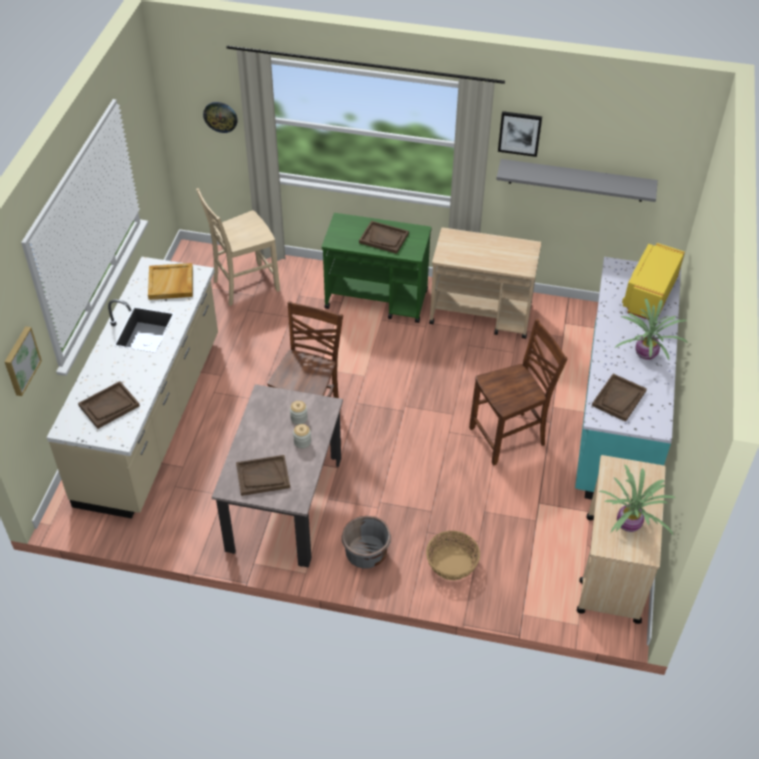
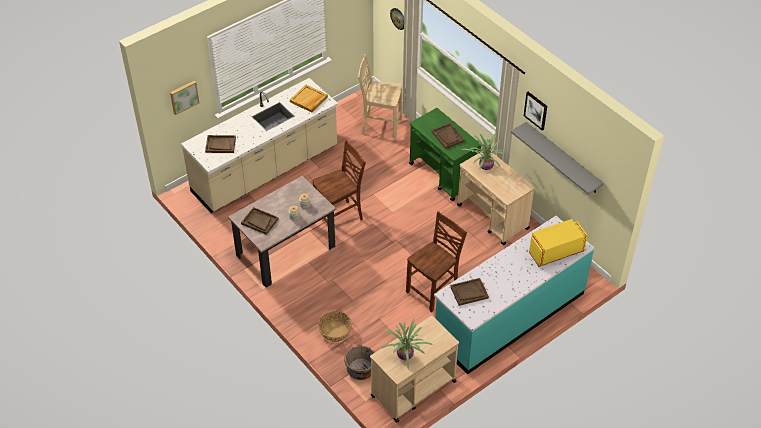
camera: 40 degrees right, 0 degrees up
grey planter [342,516,391,568] -> grey planter moved to [344,346,375,380]
brown chair [469,319,568,466] -> brown chair turned 60 degrees counterclockwise [406,211,467,313]
potted plant [615,298,688,360] -> potted plant moved to [462,133,508,170]

